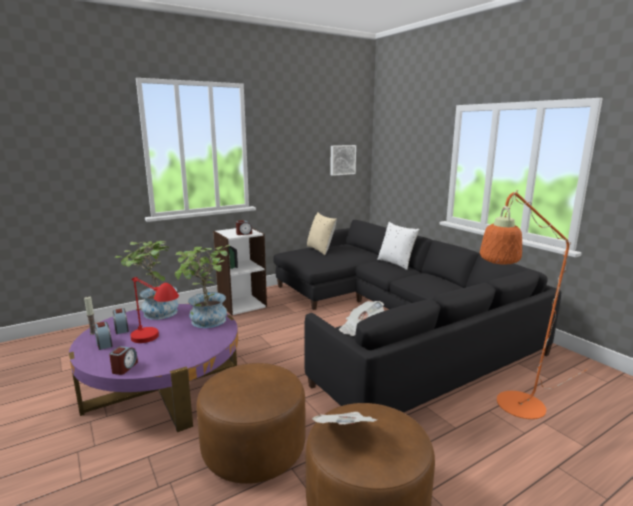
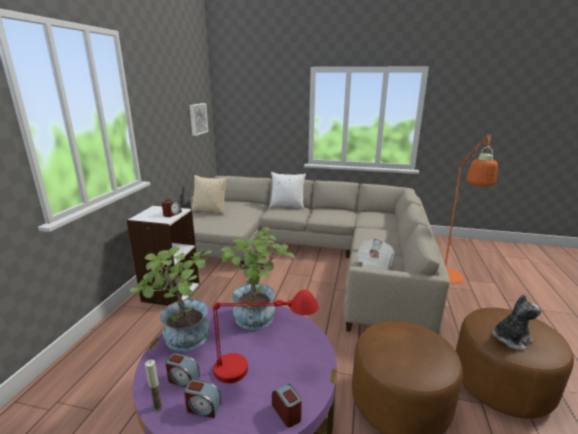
camera: 45 degrees left, 5 degrees up
black sofa [273,220,561,413] -> beige sofa [190,176,450,334]
newspaper [312,412,377,425] -> plush toy [493,294,541,349]

